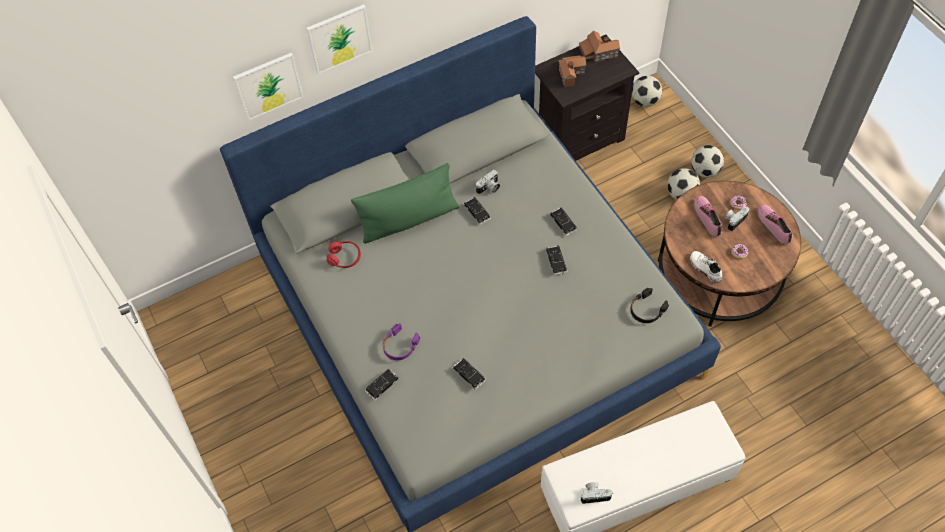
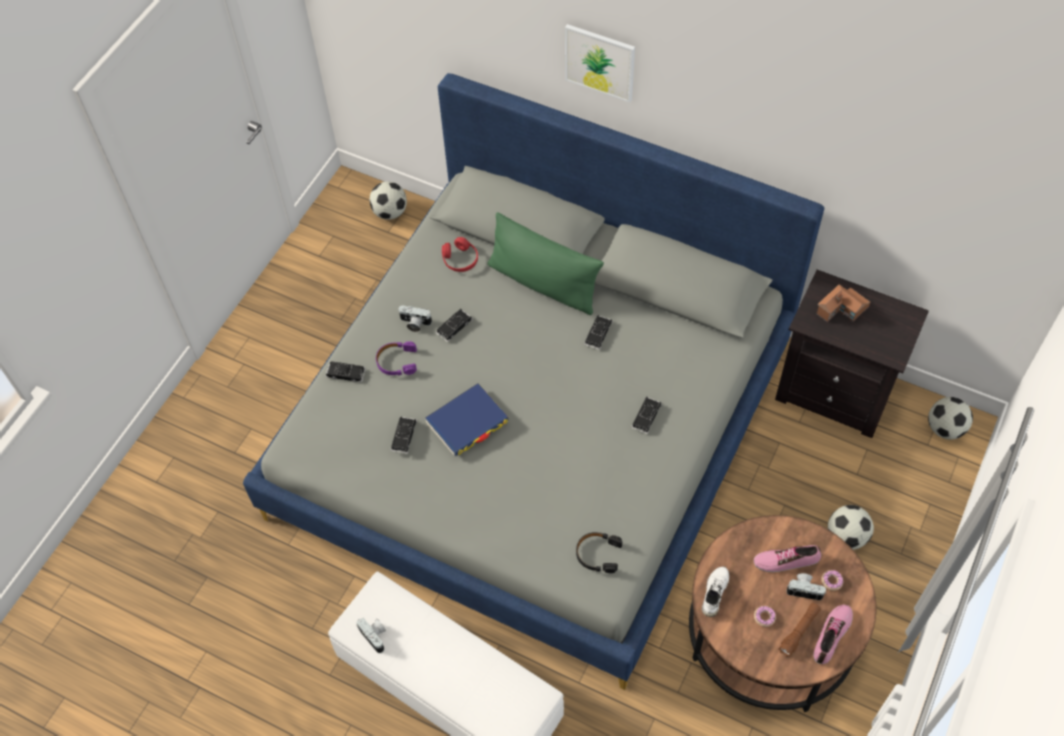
camera: 55 degrees right, 0 degrees up
picture [233,52,304,121] -> none
camera [476,169,500,194] -> camera moved to [398,305,432,332]
black toy car [545,245,568,275] -> black toy car moved to [436,309,473,342]
toy house [579,31,620,62] -> none
football [691,145,724,178] -> football moved to [369,181,407,220]
shoe [694,196,723,237] -> shoe turned 135 degrees counterclockwise [753,545,821,572]
none -> blue book [425,383,509,456]
none -> brown flashlight [779,603,821,657]

